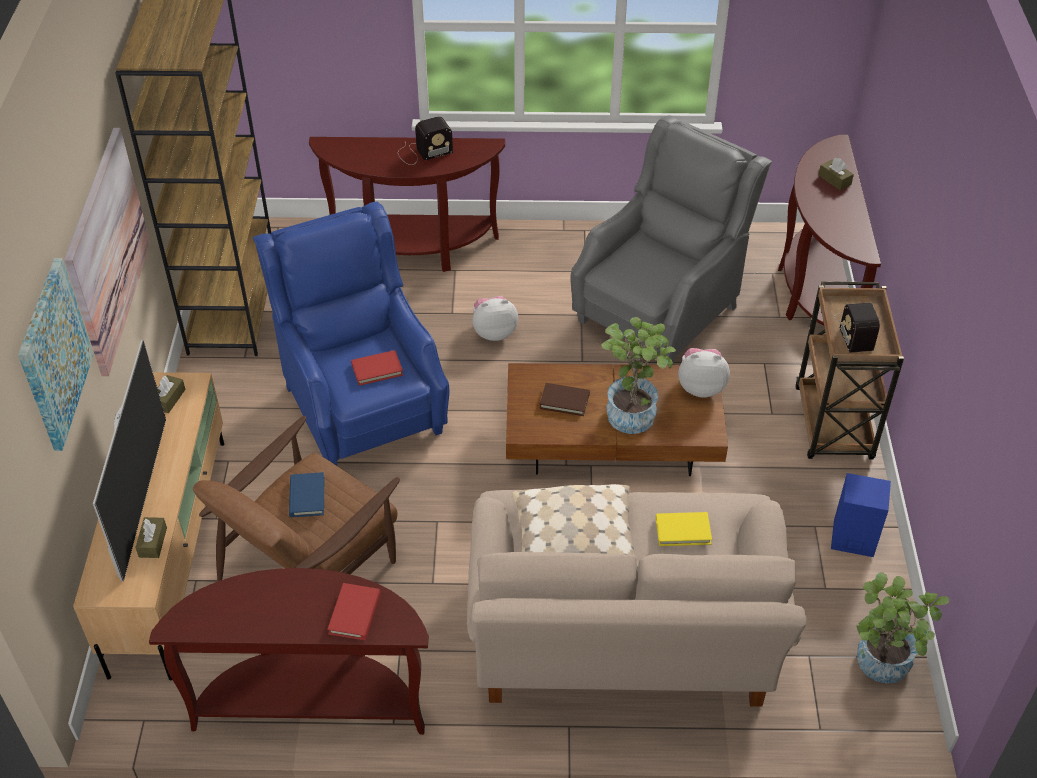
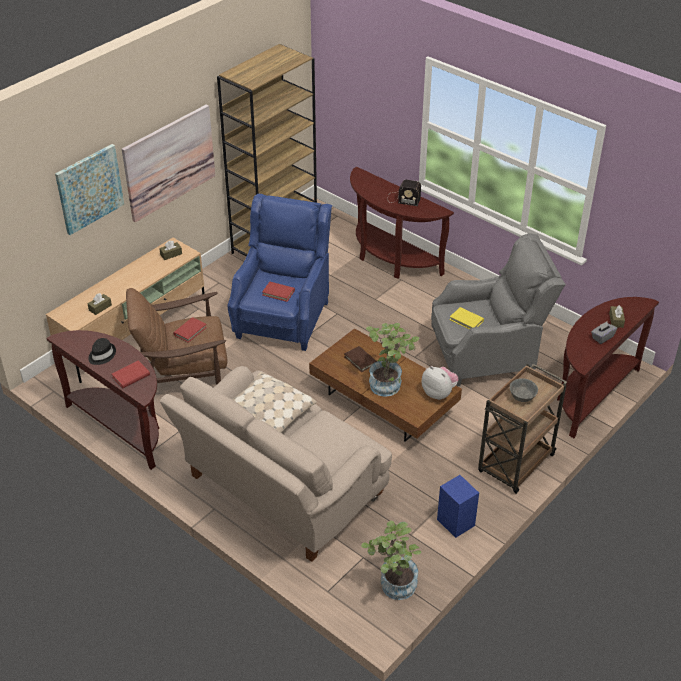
camera: 40 degrees right, 5 degrees down
television [93,340,166,581] -> none
blue book [289,472,324,517] -> red book [173,317,207,343]
plush toy [472,296,518,341] -> none
yellow book [656,512,712,546] -> yellow book moved to [450,307,484,329]
radio [834,302,880,353] -> grey bowl [510,378,538,402]
none -> black hat [88,338,116,365]
none -> grey tissue box [591,322,617,344]

